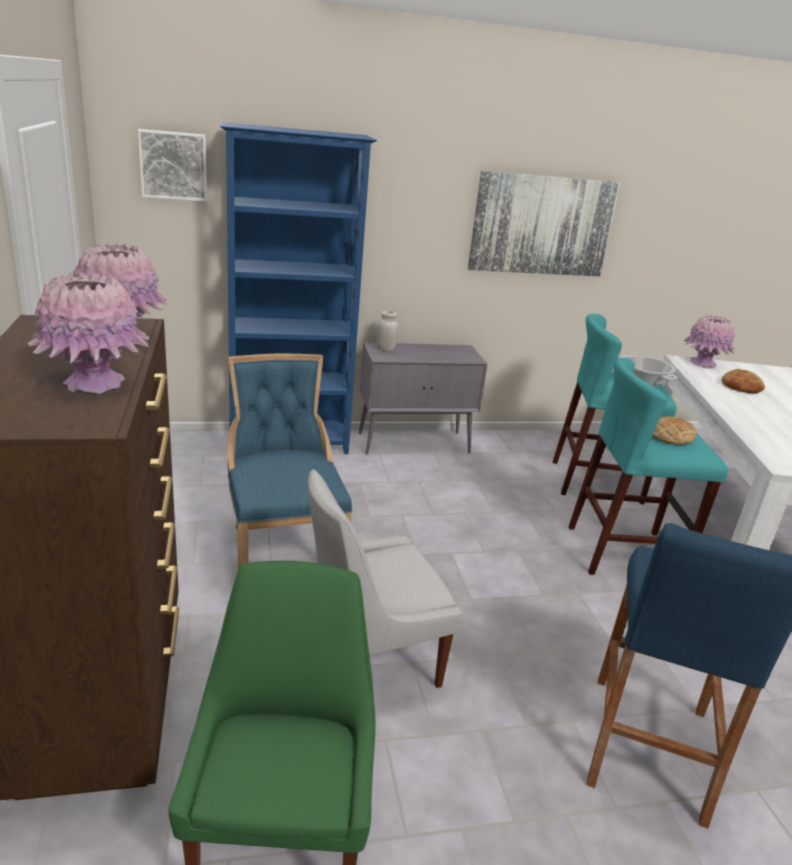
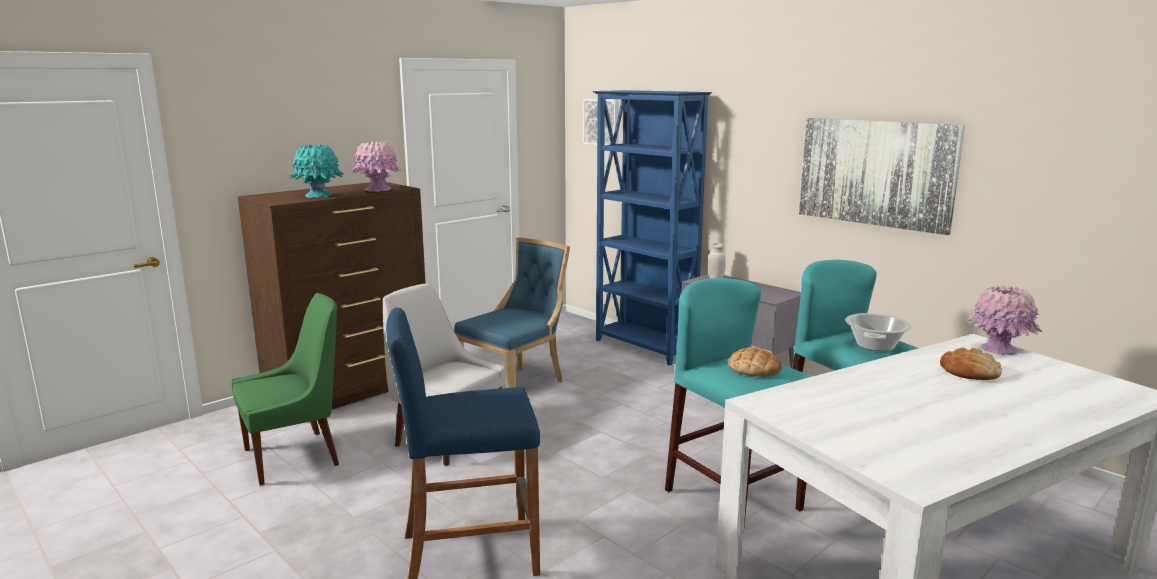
camera: 60 degrees right, 10 degrees down
pink vase [28,272,150,394] -> turquoise vase [290,144,343,198]

